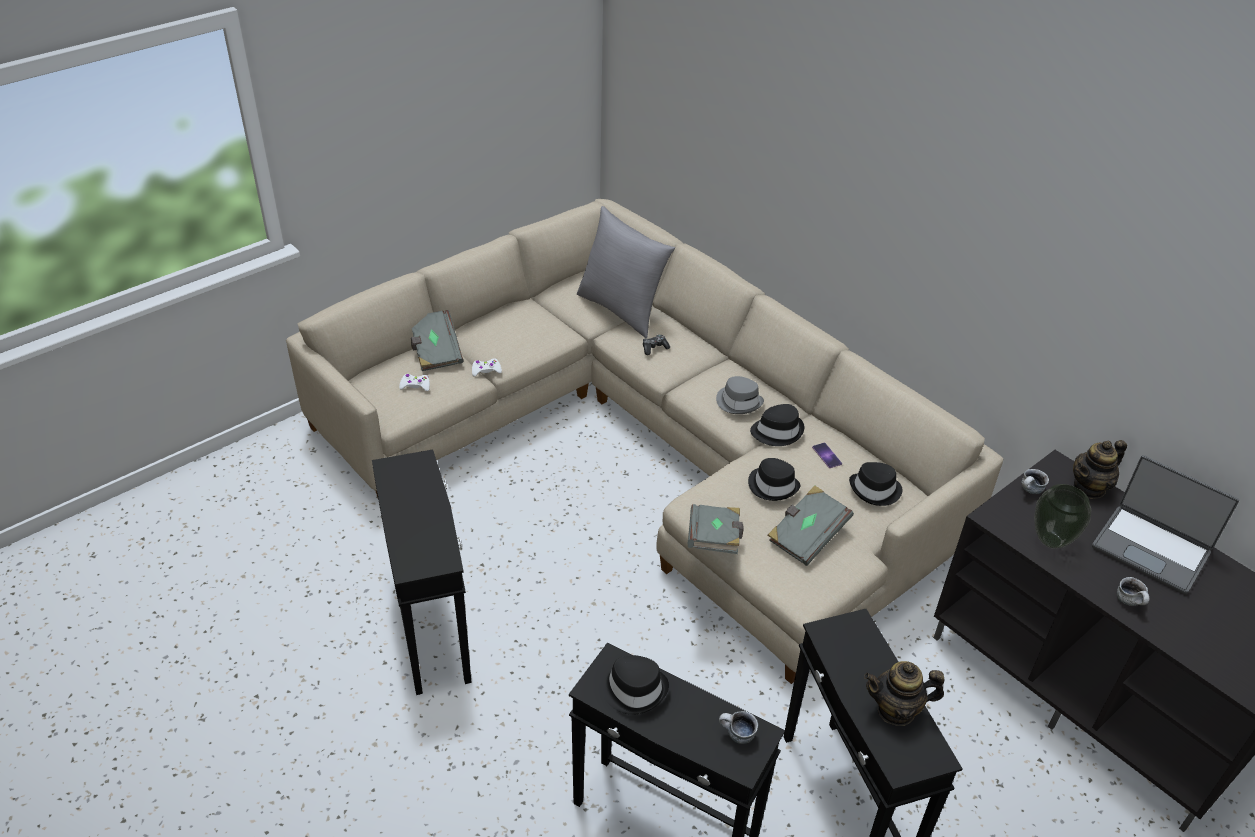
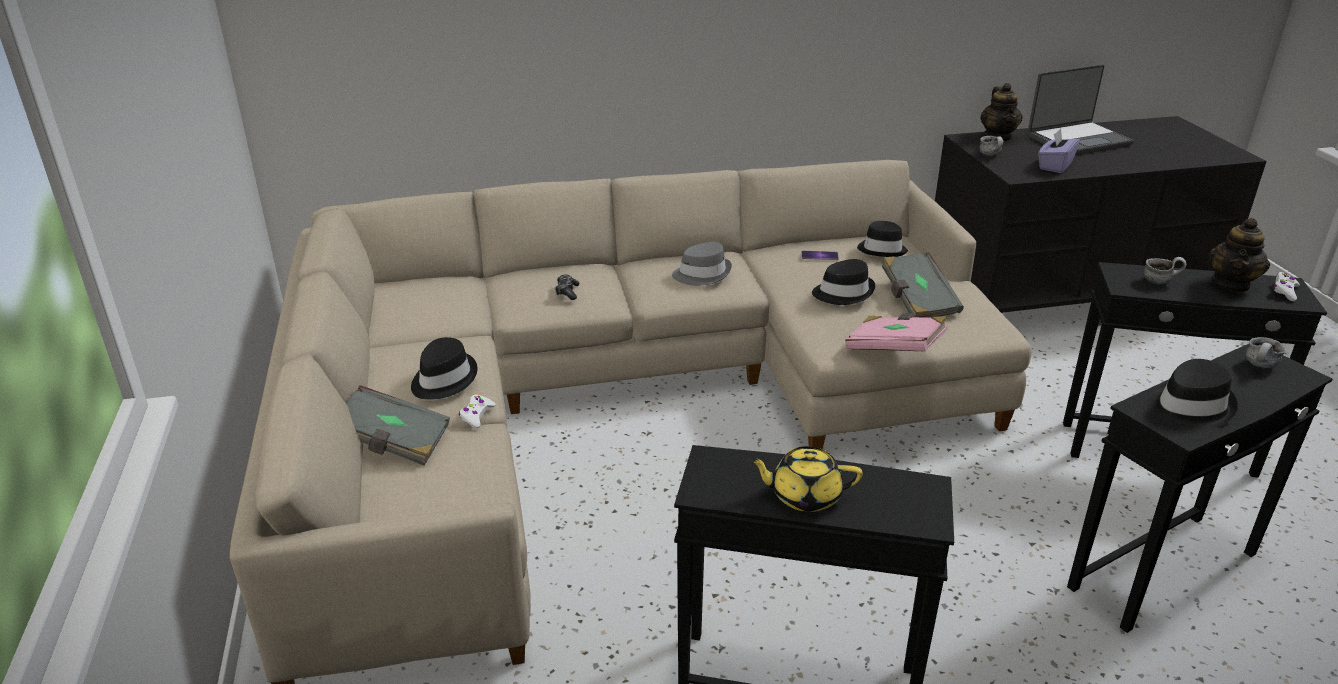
camera: 60 degrees left, 10 degrees down
white game controller [399,374,430,391] -> white game controller moved to [1273,272,1300,301]
grey pillow [577,206,675,338] -> none
grey book [688,504,744,554] -> pink book [845,313,948,352]
black hat [750,404,804,446] -> black hat moved to [411,337,478,400]
vase [1034,484,1091,549] -> purple tissue box [1038,129,1080,173]
mug [1117,577,1149,606] -> mug moved to [1144,257,1186,285]
none -> yellow teapot [748,446,863,512]

